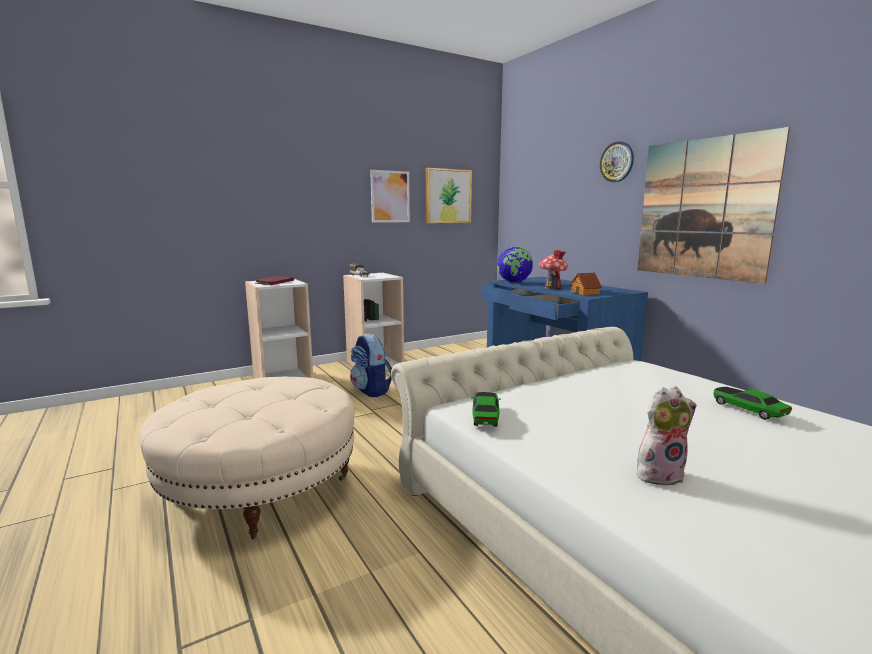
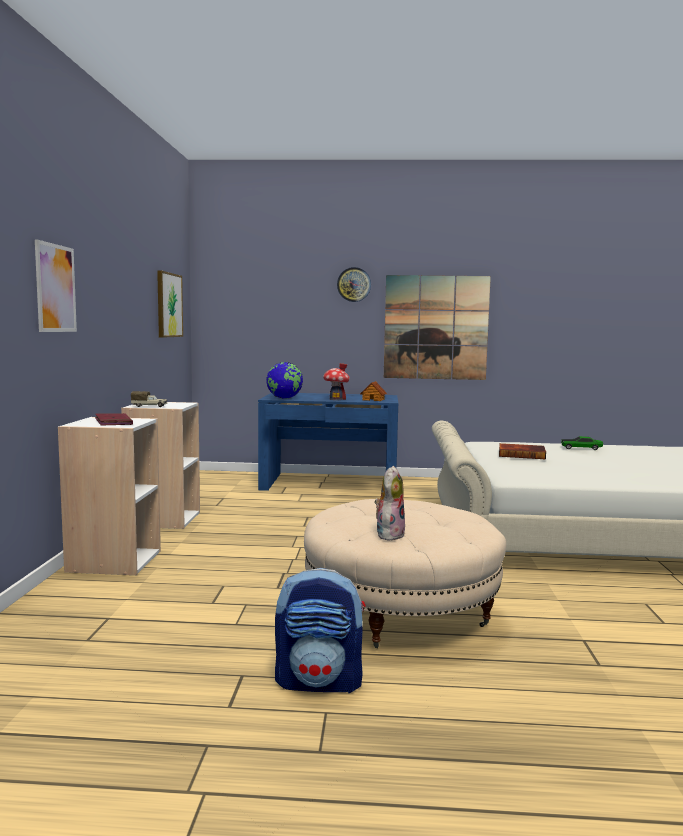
camera: 55 degrees left, 5 degrees down
backpack [350,334,392,397] -> backpack moved to [275,568,366,693]
picture [370,170,410,223] -> picture moved to [35,239,77,332]
toy car [471,392,501,426] -> none
plush toy [637,386,697,486] -> plush toy moved to [374,466,405,541]
none -> book [499,443,546,459]

